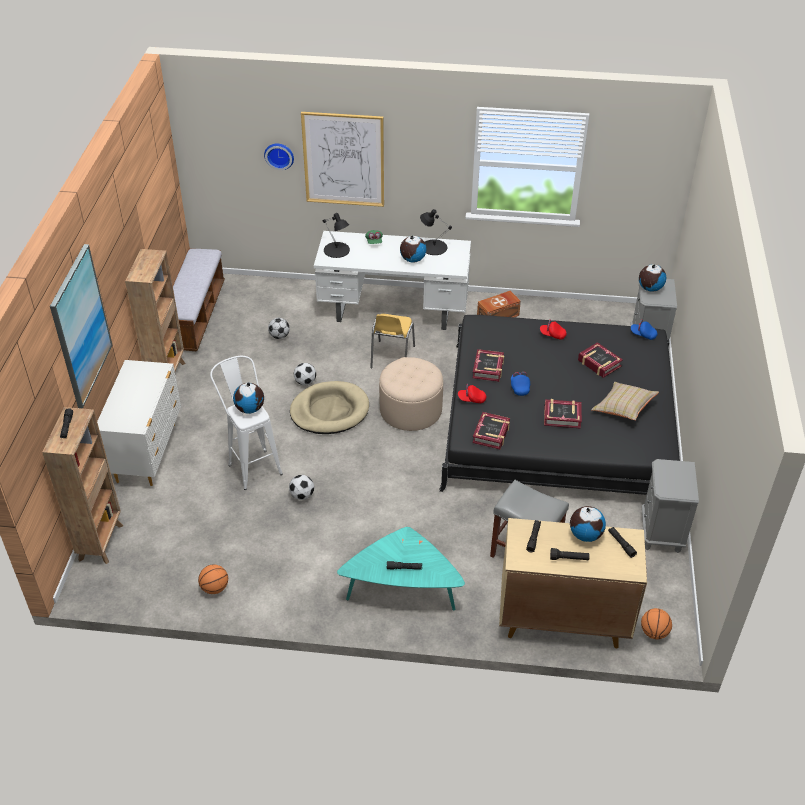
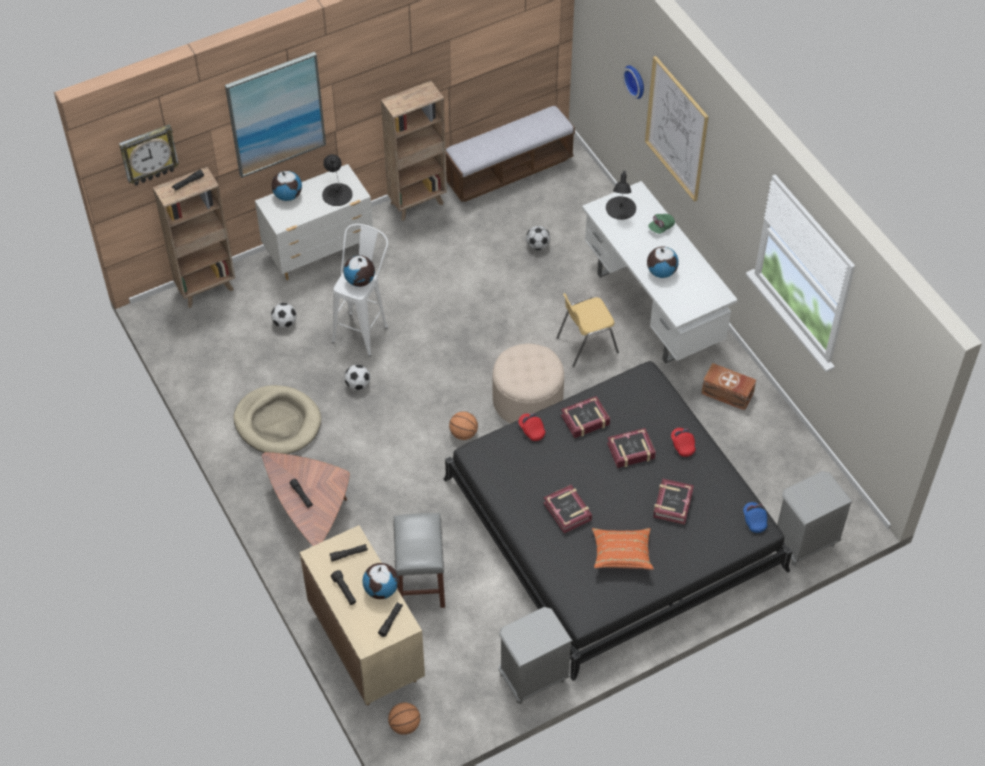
camera: 55 degrees right, 10 degrees up
basketball [198,564,228,594] -> basketball moved to [449,411,478,440]
beige dog bed [290,381,369,434] -> beige dog bed moved to [233,385,321,454]
football [294,363,316,385] -> football moved to [271,303,297,328]
turquoise coffee table [337,527,465,611] -> brown coffee table [262,452,350,546]
black table lamp [420,209,452,255] -> black table lamp moved to [322,154,353,206]
book [472,412,510,450] -> book moved to [607,428,656,468]
blue cap [511,372,530,396] -> none
beige pillow [591,382,659,420] -> orange pillow [592,528,654,570]
globe [639,264,666,292] -> globe moved to [271,171,302,201]
none -> wall clock [119,125,179,186]

